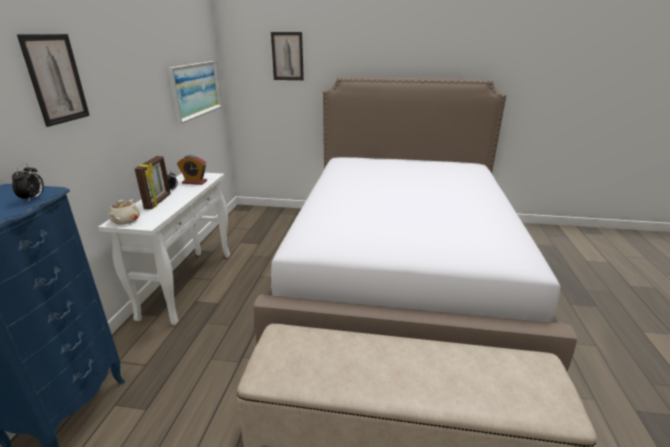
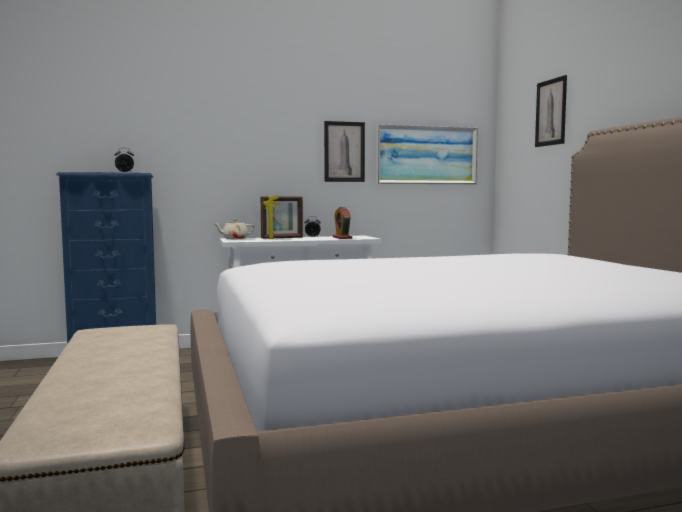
camera: 65 degrees right, 20 degrees down
picture [17,34,90,127] -> picture moved to [324,121,365,182]

